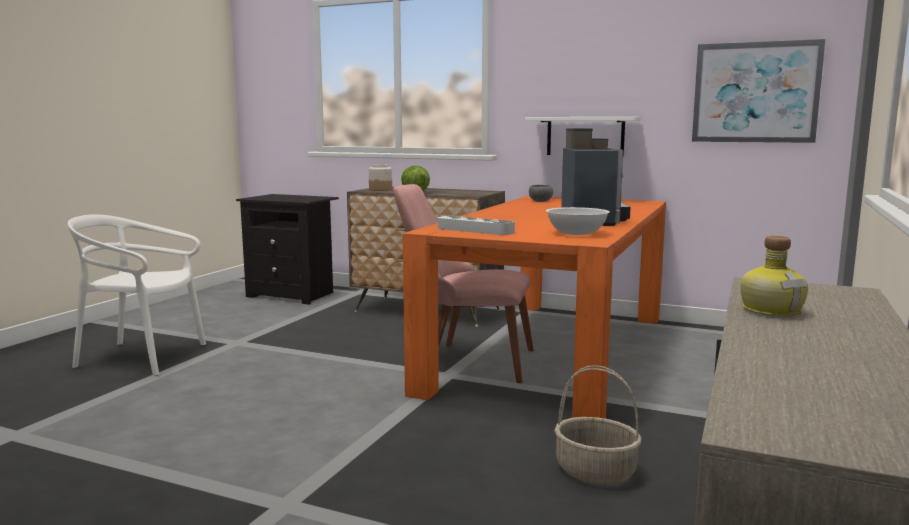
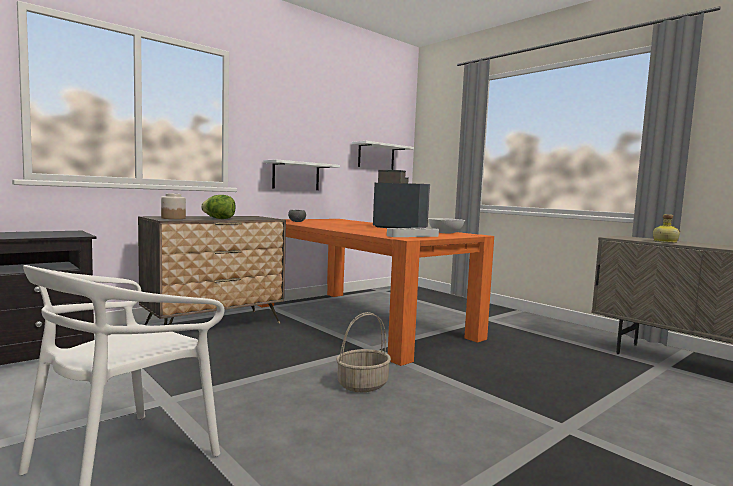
camera: 65 degrees left, 5 degrees down
pink chair [393,184,534,383] -> none
basket [554,365,642,485] -> basket moved to [336,312,391,392]
picture [692,39,825,143] -> white shelf [352,141,414,170]

